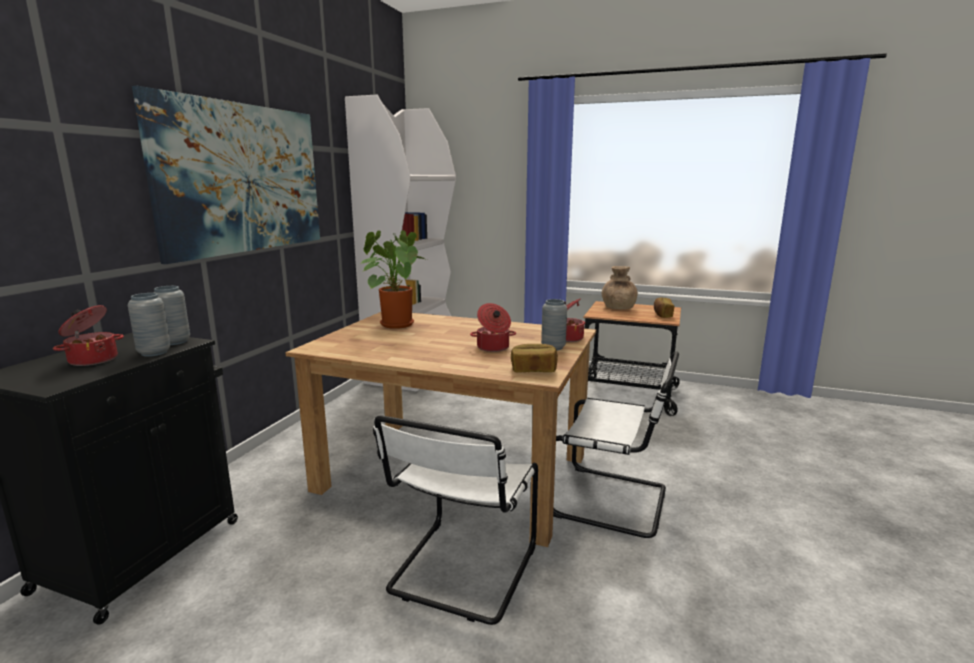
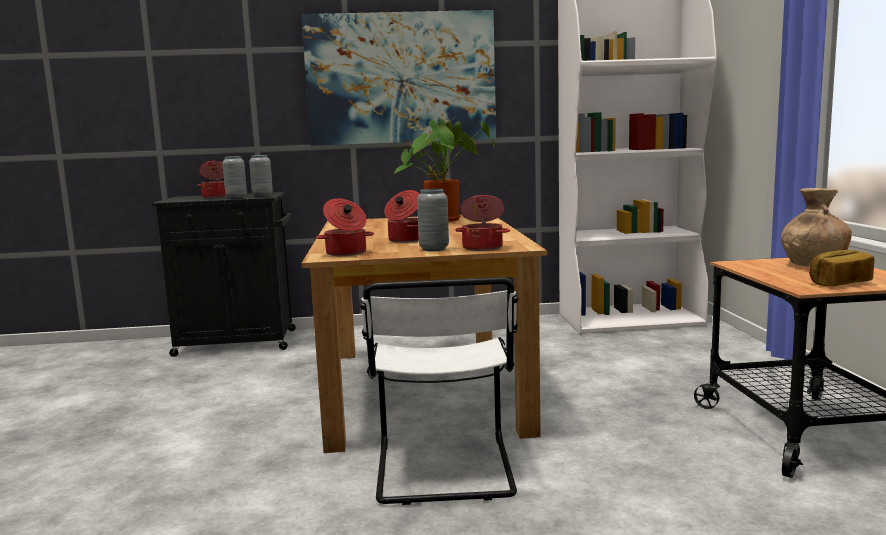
camera: 65 degrees right, 5 degrees down
white chair [373,415,538,625] -> none
bread [511,344,558,372] -> cooking pot [316,198,374,256]

